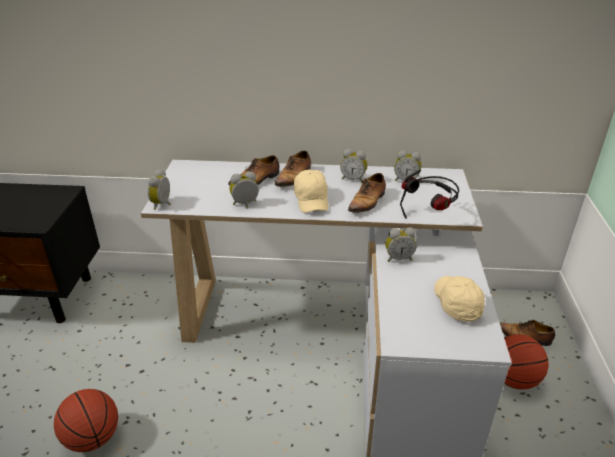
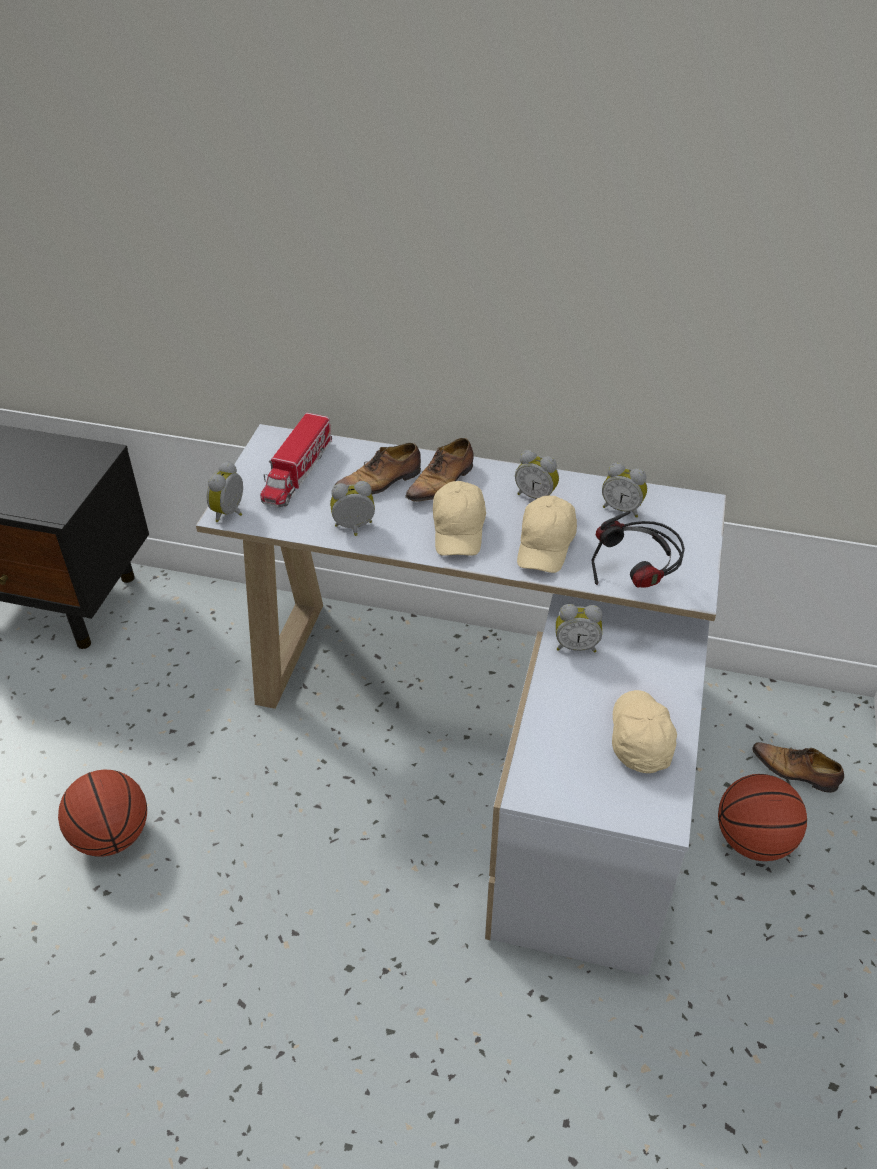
camera: 10 degrees right, 10 degrees up
shoe [348,173,386,213] -> beige cap [517,495,577,573]
none -> toy truck [260,413,332,507]

